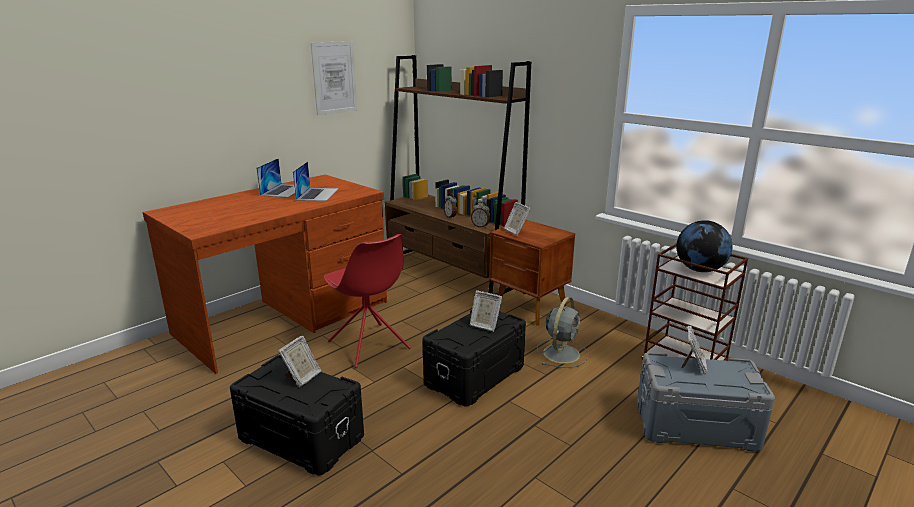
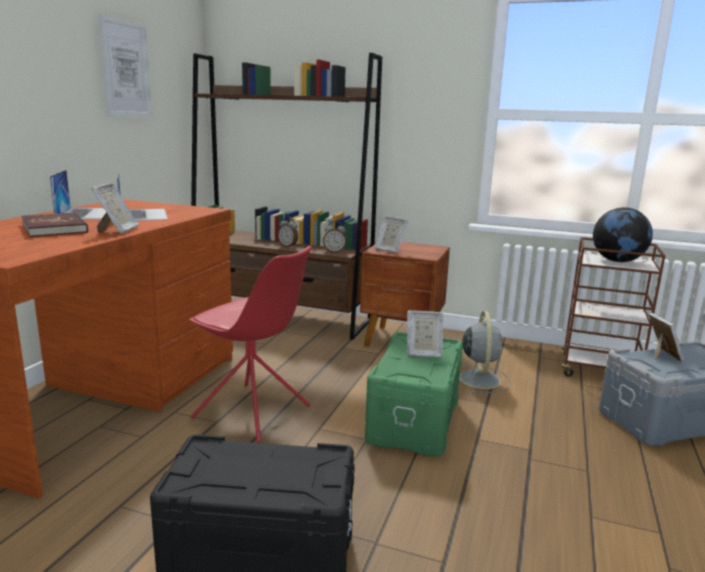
camera: 25 degrees left, 5 degrees down
picture frame [278,336,321,387] -> picture frame moved to [91,183,139,234]
black storage box [422,310,526,406] -> green storage box [365,332,463,457]
none -> red book [22,212,88,237]

